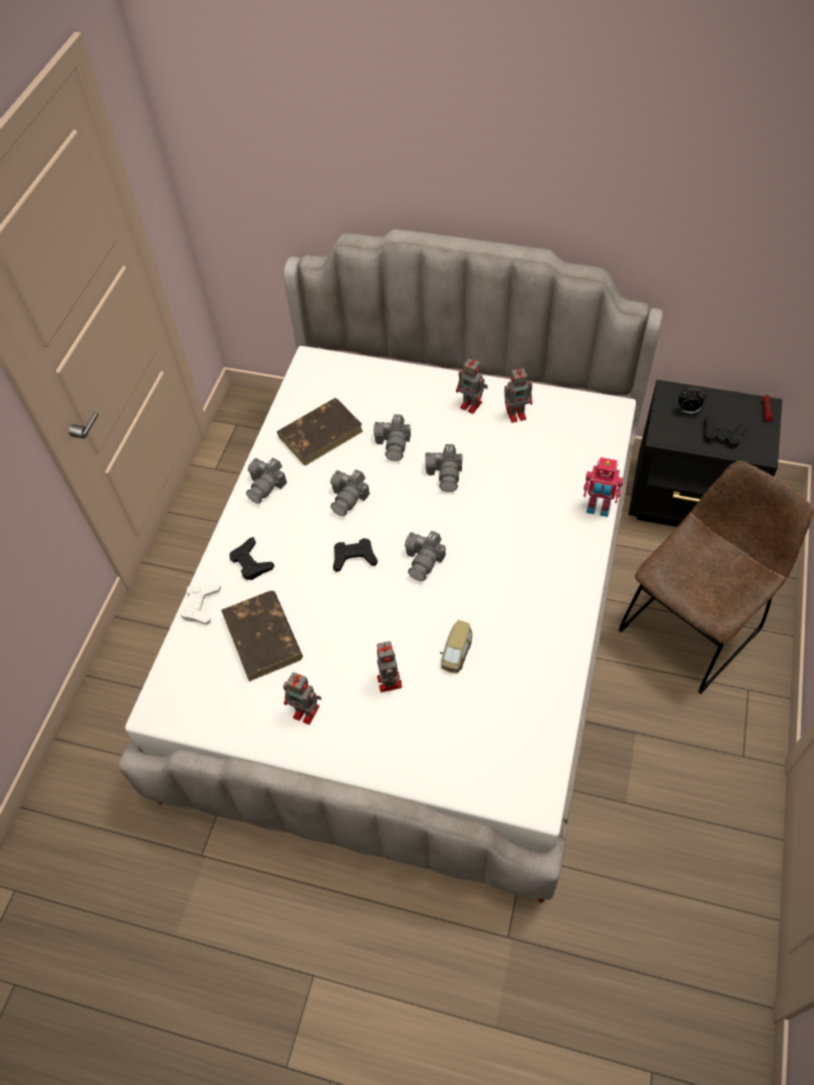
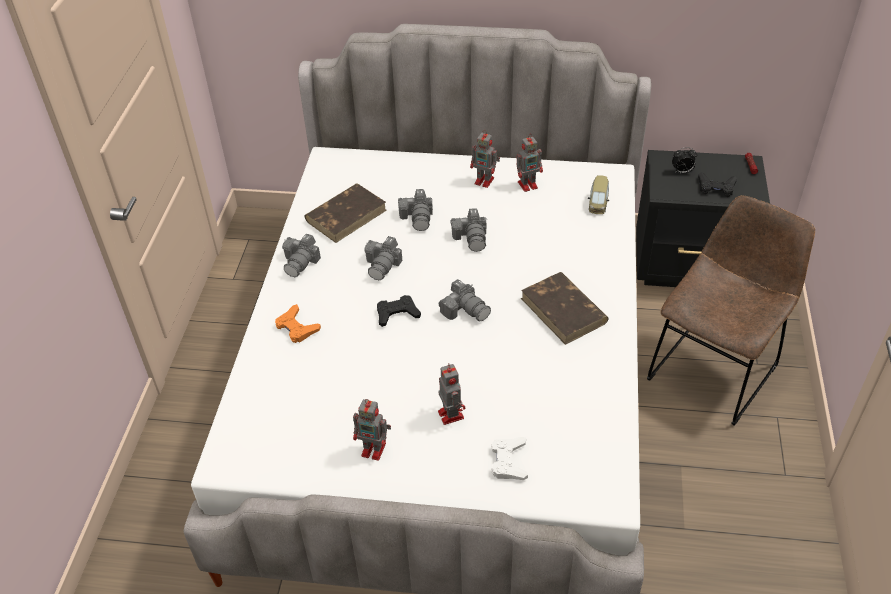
camera: 10 degrees left, 10 degrees down
white game controller [180,584,221,625] -> white game controller moved to [491,437,528,480]
brown book [221,591,303,682] -> brown book moved to [521,272,609,345]
black game controller [229,537,274,580] -> orange game controller [275,304,321,343]
camera [405,531,446,581] -> camera turned 60 degrees counterclockwise [439,279,491,322]
toy car [440,620,472,673] -> toy car moved to [588,175,609,214]
toy robot [583,457,624,517] -> none

